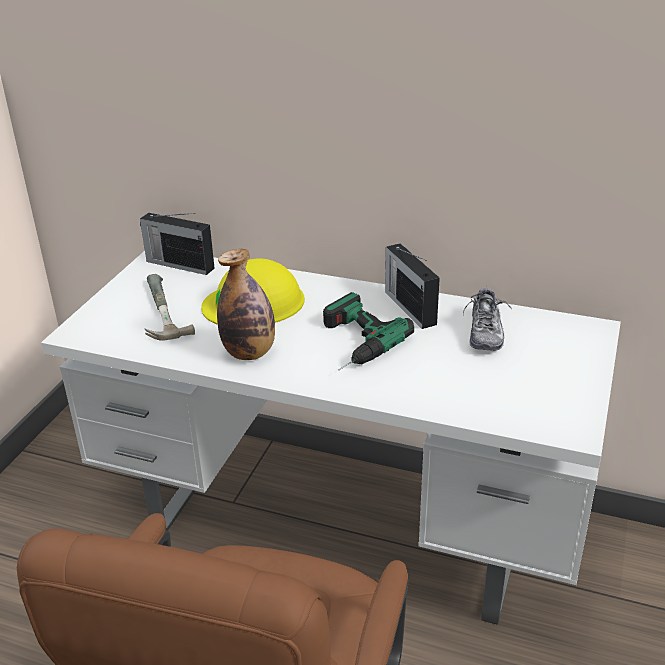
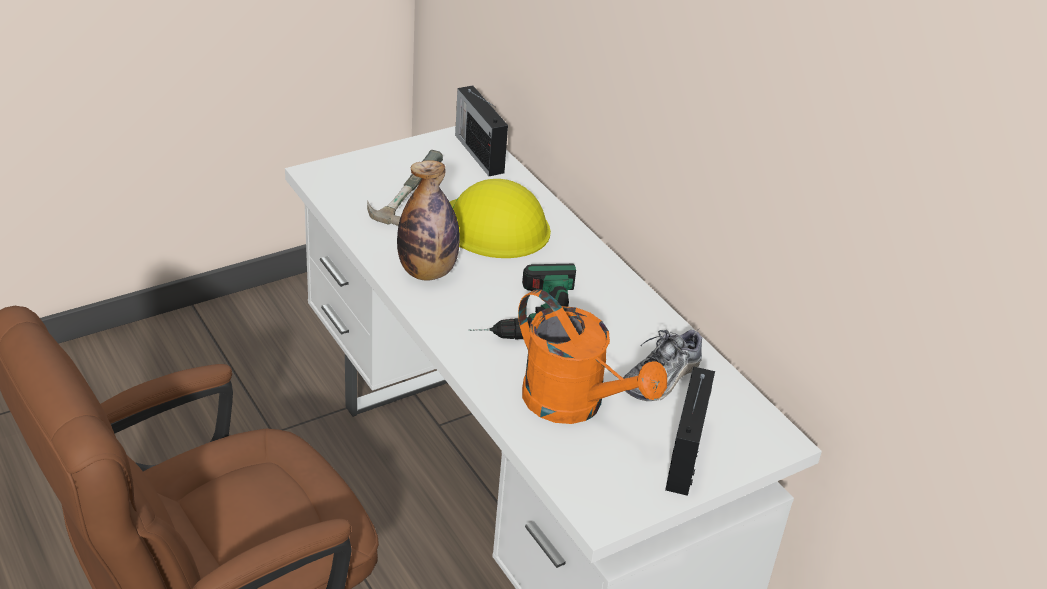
camera: 35 degrees right, 5 degrees up
radio [385,243,440,329] -> radio moved to [665,366,715,496]
none -> orange watering can [518,289,667,424]

